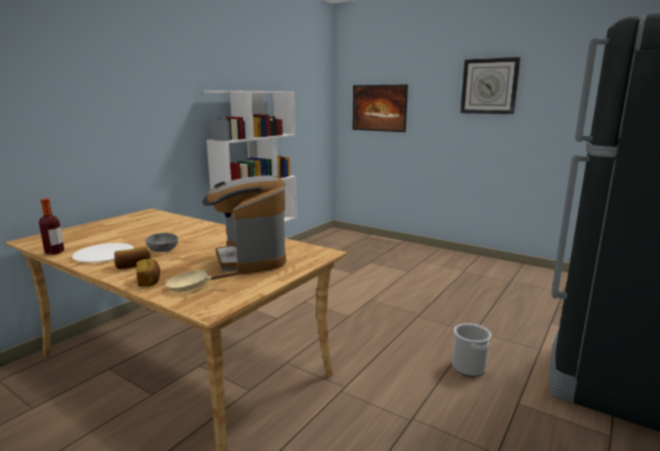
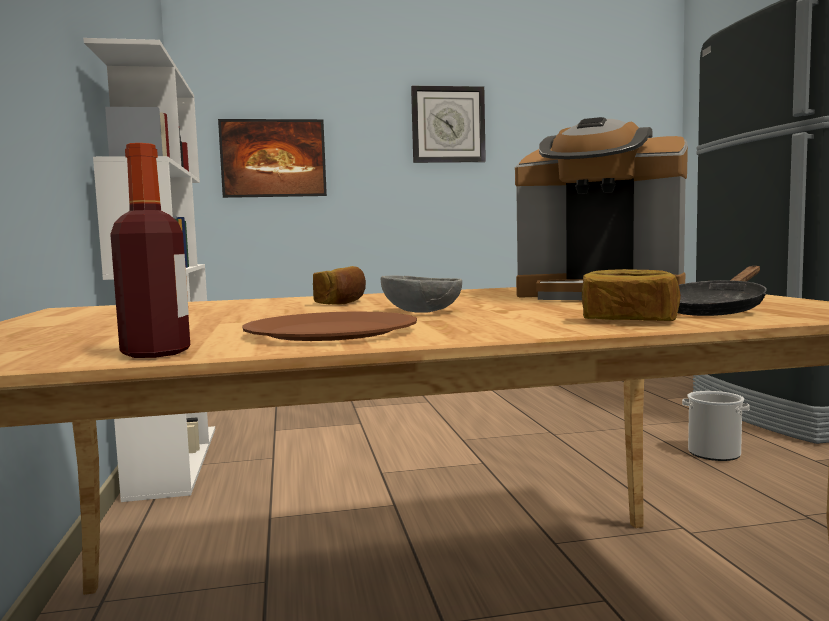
camera: 45 degrees left, 10 degrees down
white plate [72,243,134,263] -> brown plate [242,311,417,341]
bread [114,247,151,269] -> bread moved to [313,266,366,305]
beige frying pan [166,270,239,292] -> black frying pan [678,266,767,316]

